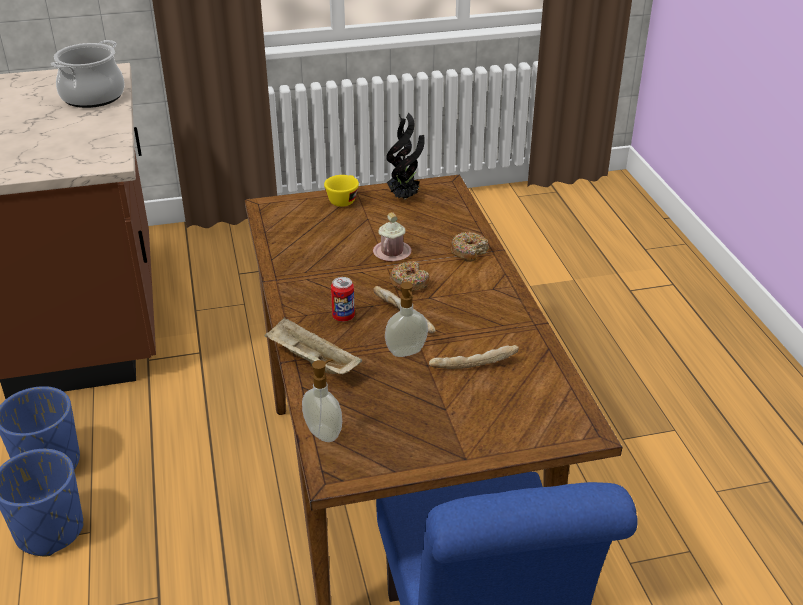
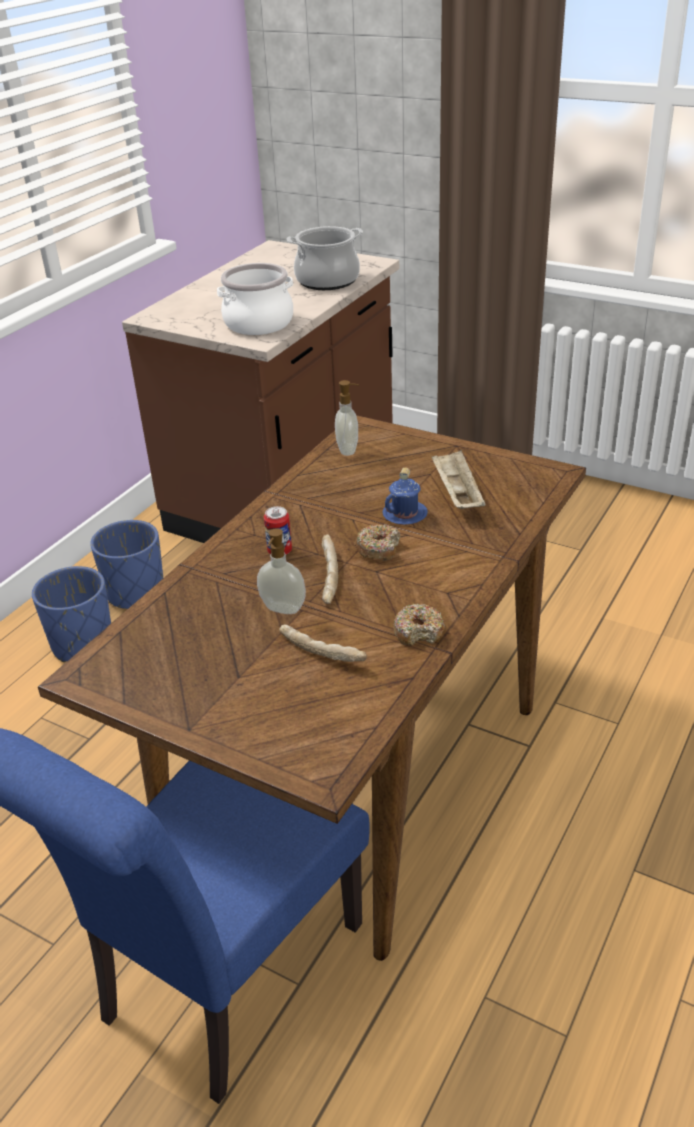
camera: 45 degrees right, 0 degrees up
beige tray [265,317,362,374] -> beige tray moved to [432,451,485,509]
soap dispenser [302,359,342,442] -> soap dispenser moved to [335,380,359,456]
yellow cup [324,175,359,207] -> none
pink mug [373,212,412,261] -> blue mug [382,467,428,525]
potted plant [386,113,425,199] -> none
donut [450,232,489,262] -> donut moved to [393,604,445,646]
none -> cooking pot [217,263,293,335]

